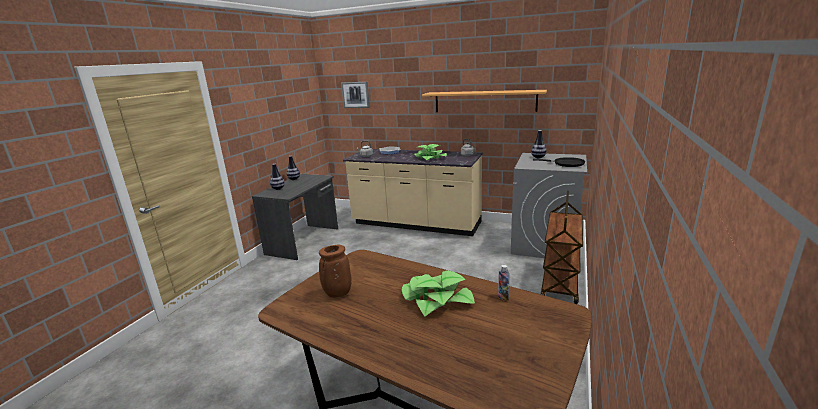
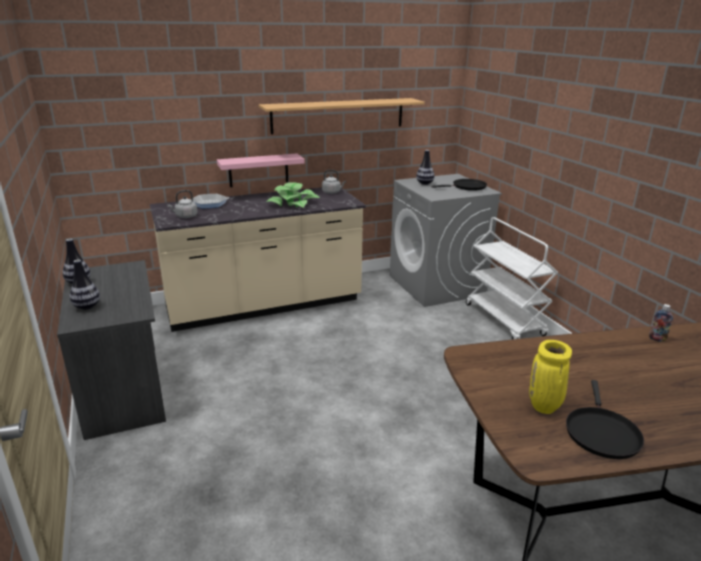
camera: 45 degrees left, 5 degrees up
brown vase [319,245,352,298] -> yellow vase [529,340,572,414]
picture [341,82,370,108] -> none
potted plant [402,270,475,317] -> none
brown cart [541,191,583,304] -> white cart [466,217,558,340]
none -> pink shelf [217,153,304,187]
none -> black frying pan [566,380,644,459]

